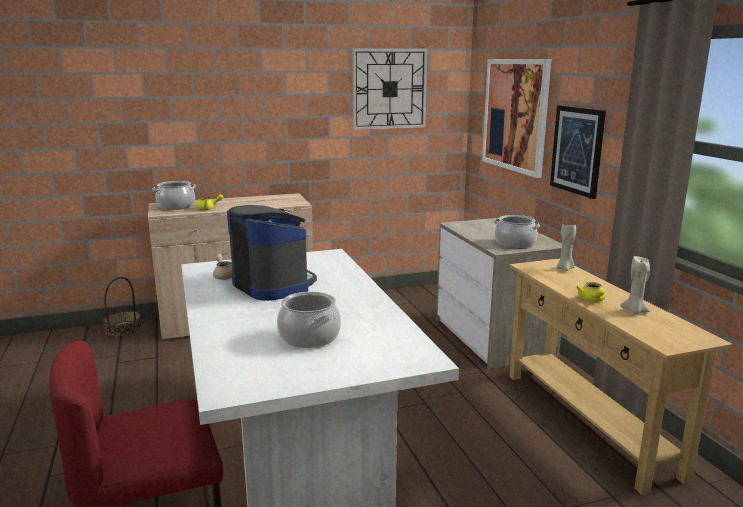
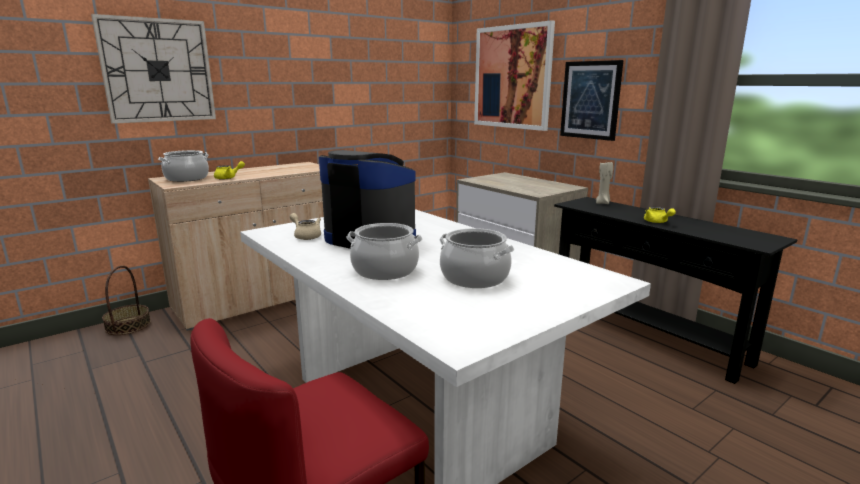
camera: 20 degrees left, 0 degrees up
wall clock [352,48,428,130] -> wall clock moved to [91,14,216,124]
cooking pot [494,215,540,248] -> cooking pot moved to [346,223,423,280]
beige console table [509,258,732,495] -> black console table [554,197,797,384]
beige candle [620,256,650,314] -> none

